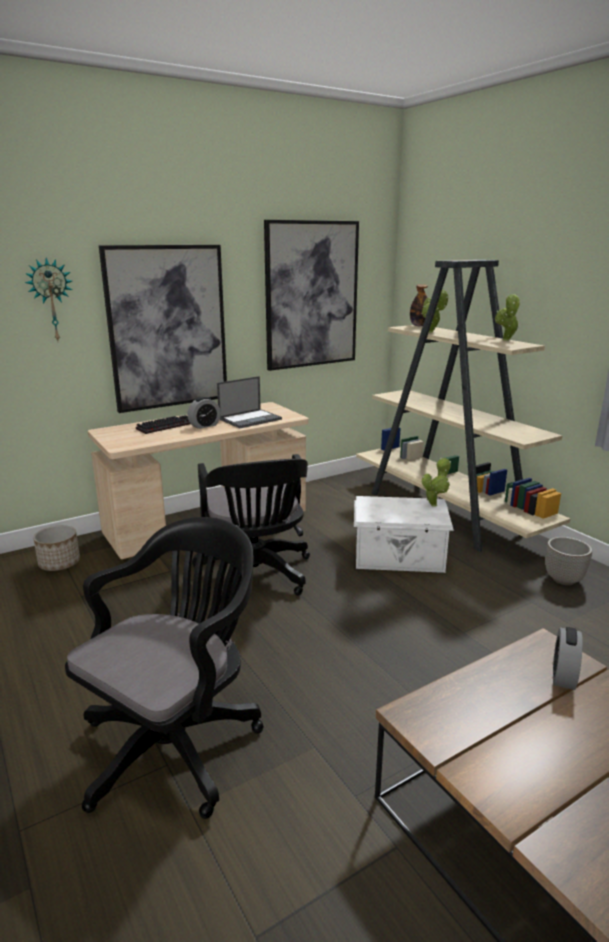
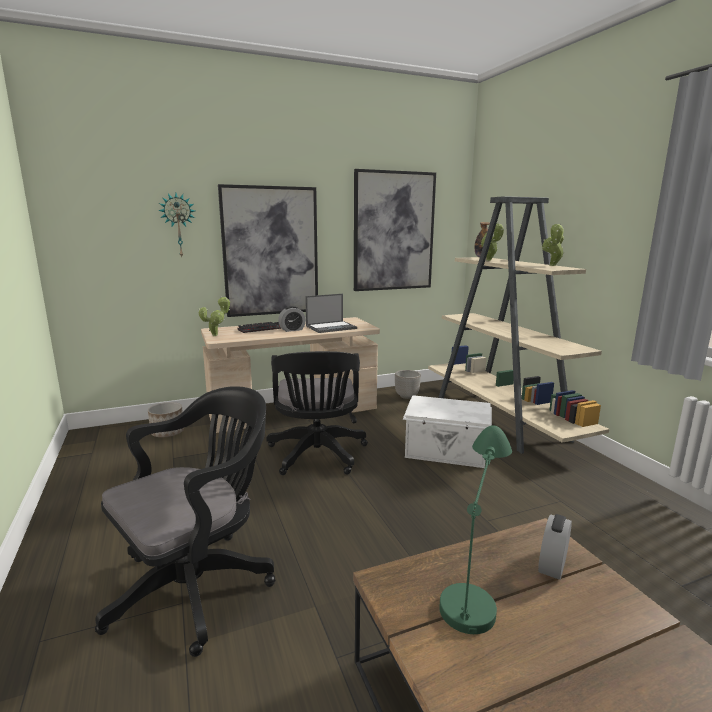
camera: 10 degrees right, 5 degrees down
potted plant [422,458,451,507] -> potted plant moved to [198,297,231,336]
planter [546,537,592,585] -> planter moved to [395,370,421,399]
none -> green table lamp [439,425,512,634]

